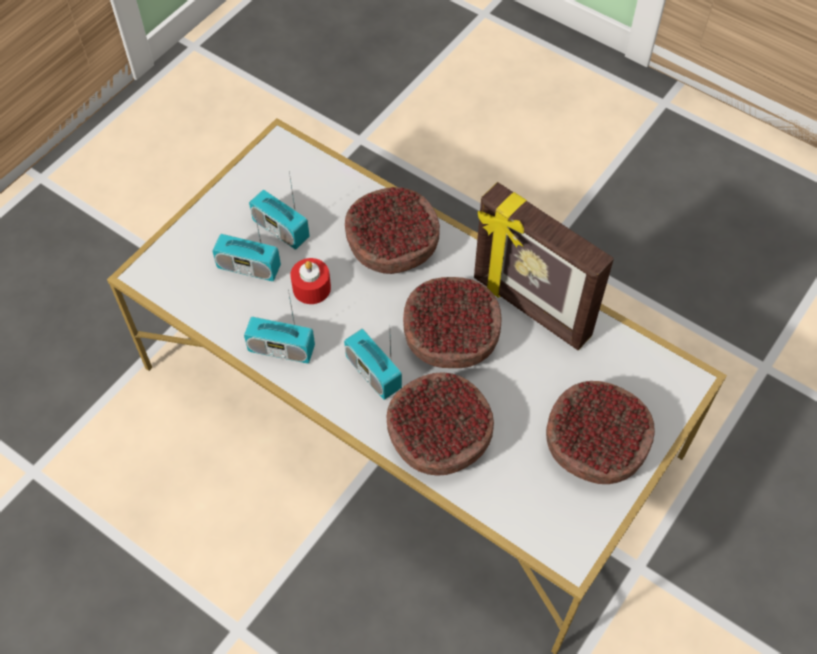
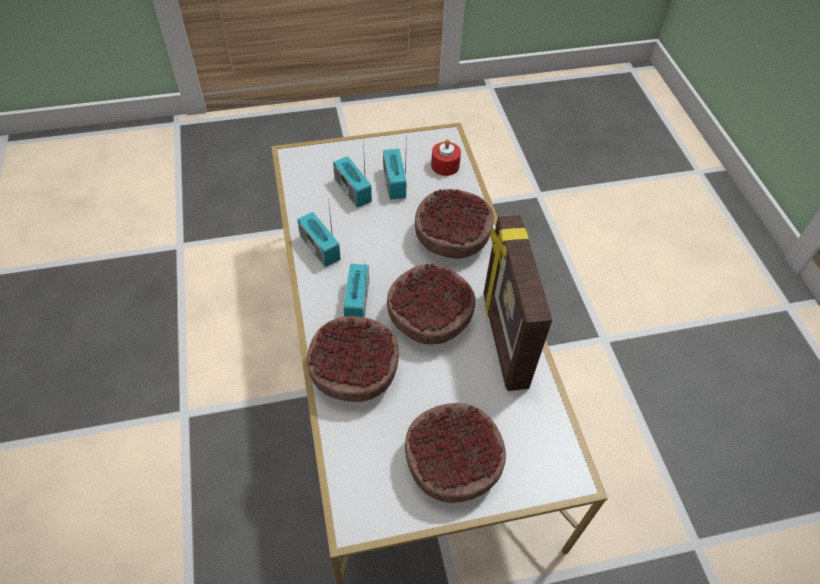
camera: 40 degrees right, 5 degrees down
red candle [290,258,331,304] -> red candle moved to [431,139,461,176]

